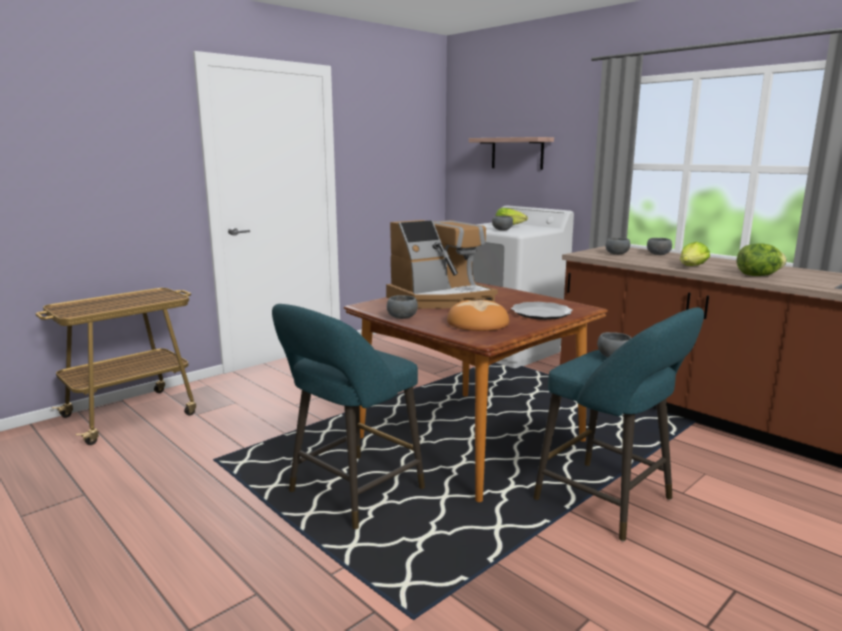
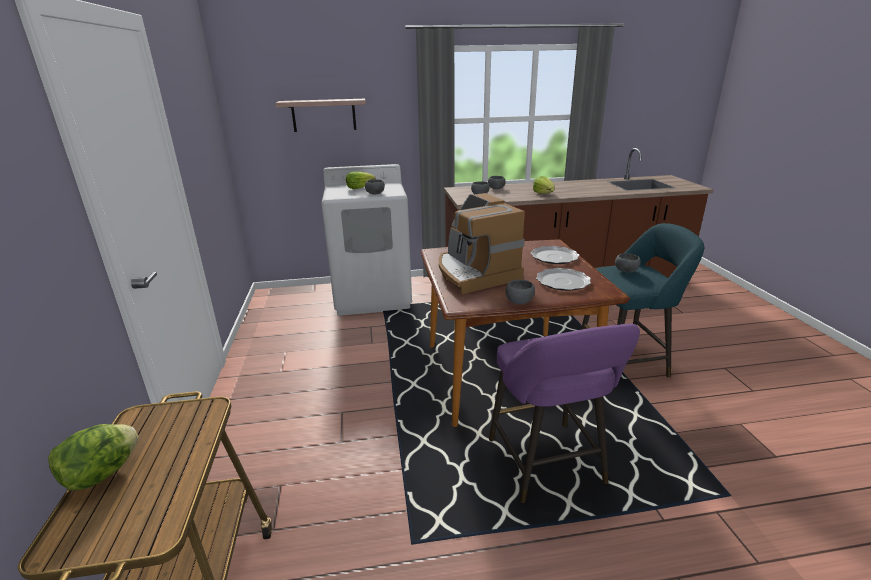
camera: 55 degrees left, 10 degrees up
turquoise stool [272,304,425,529] -> purple stool [489,324,640,503]
coffee machine [386,220,498,309] -> coffee machine turned 150 degrees clockwise [439,193,525,294]
bread [447,300,509,331] -> plate [536,268,591,291]
lettuce [737,243,787,276] -> lettuce moved to [48,424,138,490]

